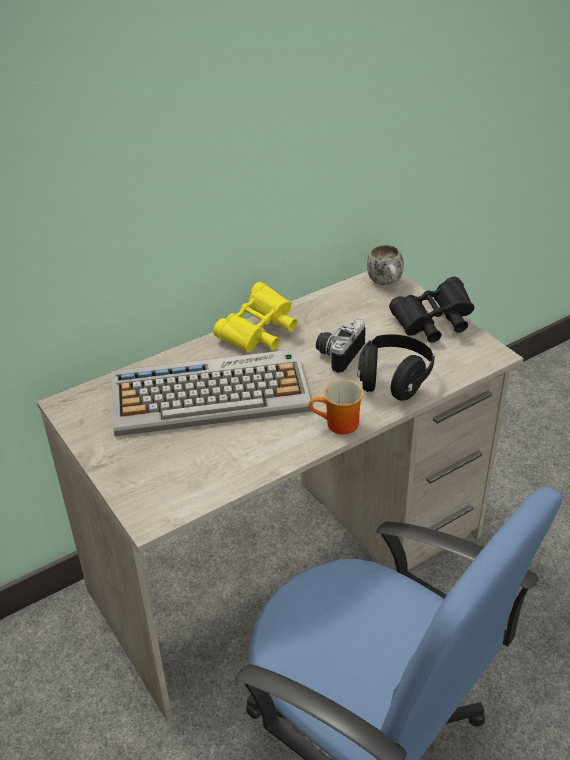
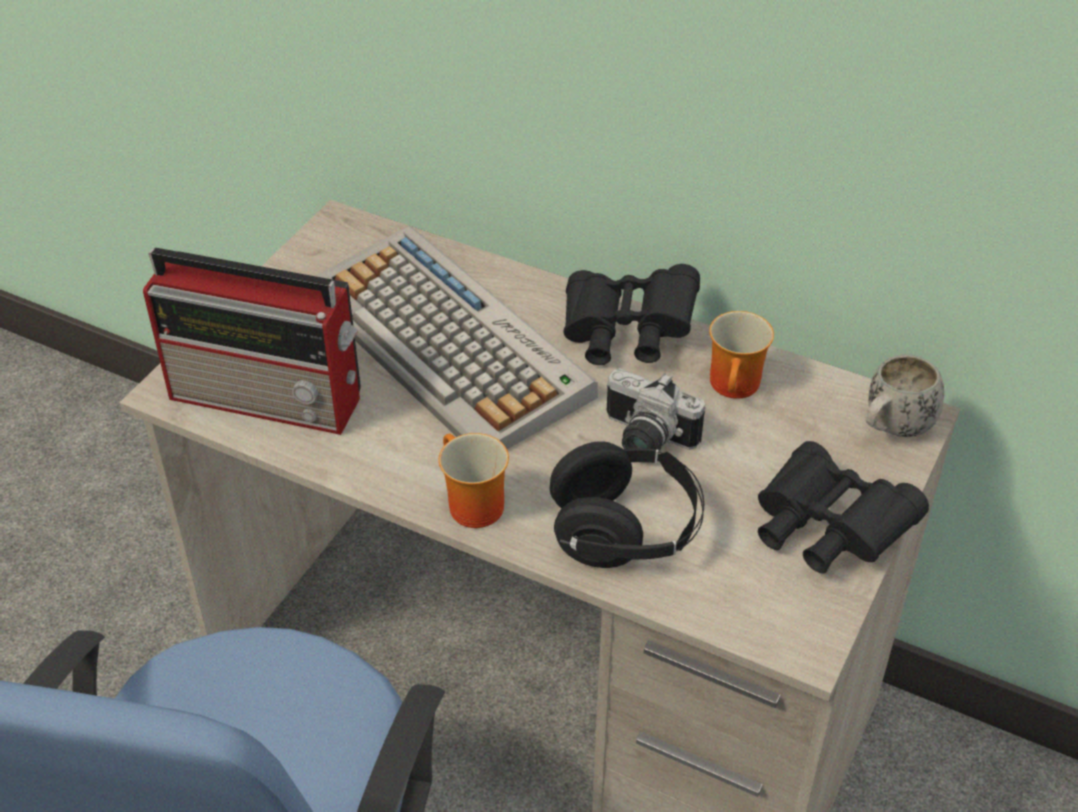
camera: 60 degrees right, 5 degrees up
yellow binoculars [213,282,297,352] -> black binoculars [563,264,700,365]
camera [316,319,366,374] -> camera turned 150 degrees counterclockwise [607,368,705,451]
none -> radio [143,248,361,435]
none -> mug [709,311,774,399]

